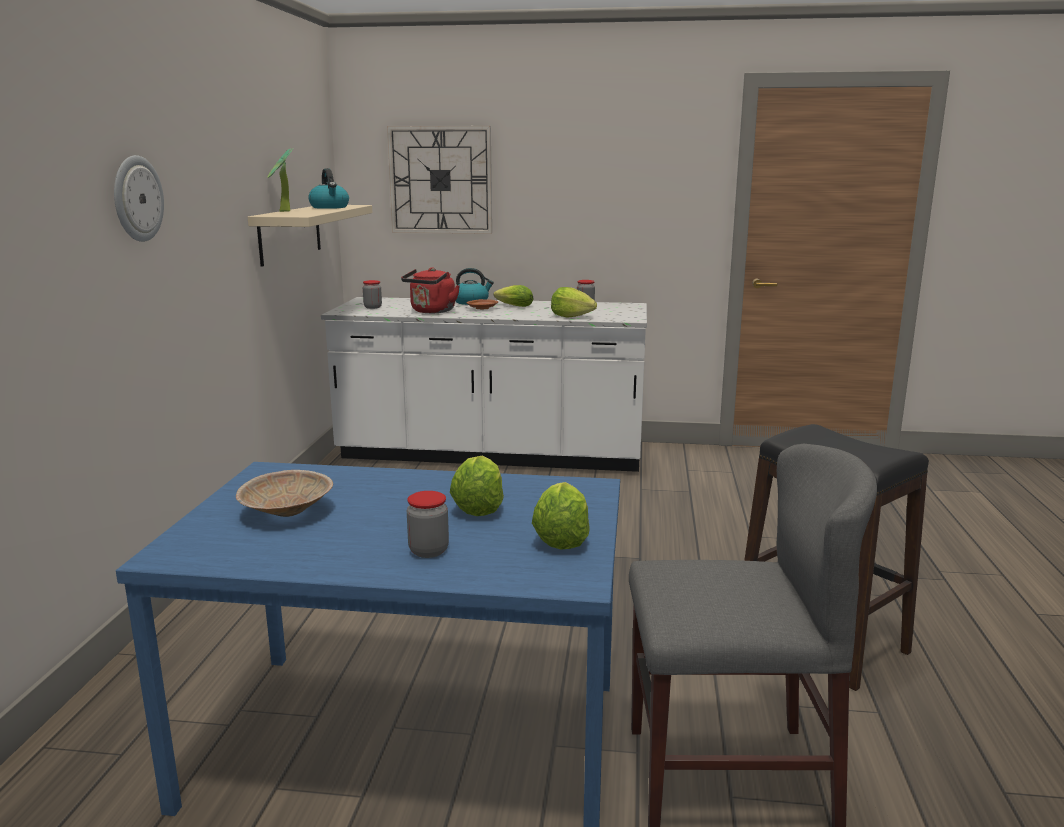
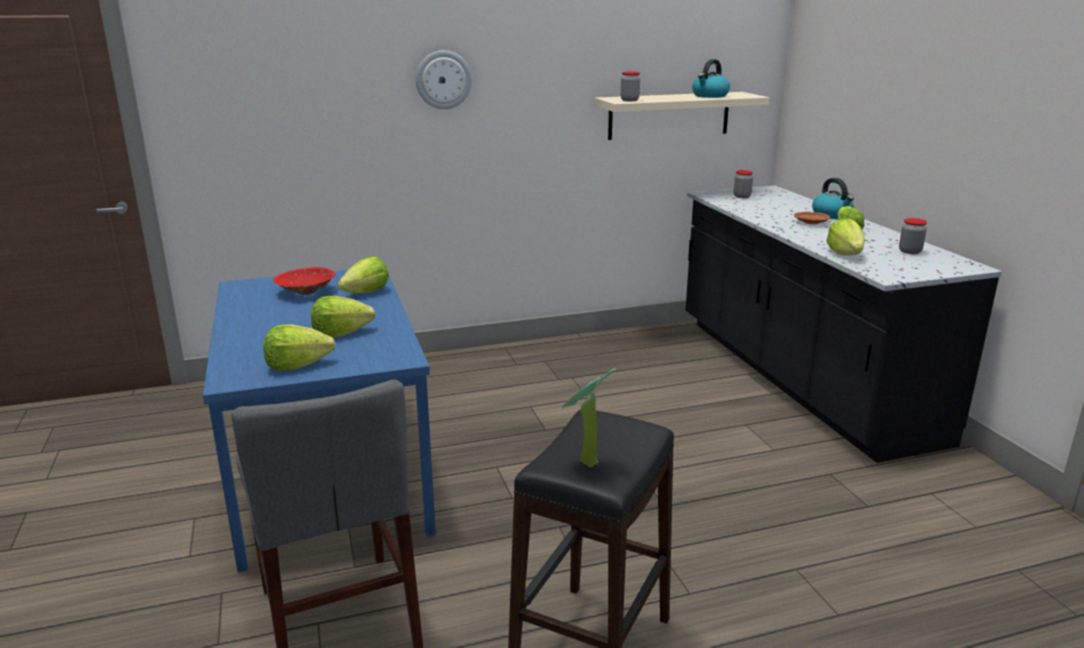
camera: 65 degrees right, 5 degrees up
beige bowl [236,470,333,517] -> red bowl [273,267,336,295]
potted plant [267,148,293,212] -> potted plant moved to [562,369,616,467]
white counter [321,297,647,472] -> black counter [685,186,1002,463]
wall clock [387,126,492,234] -> none
red kettle [401,267,460,313] -> none
jar [407,491,449,558] -> jar moved to [621,71,640,101]
none -> lettuce [338,256,389,293]

